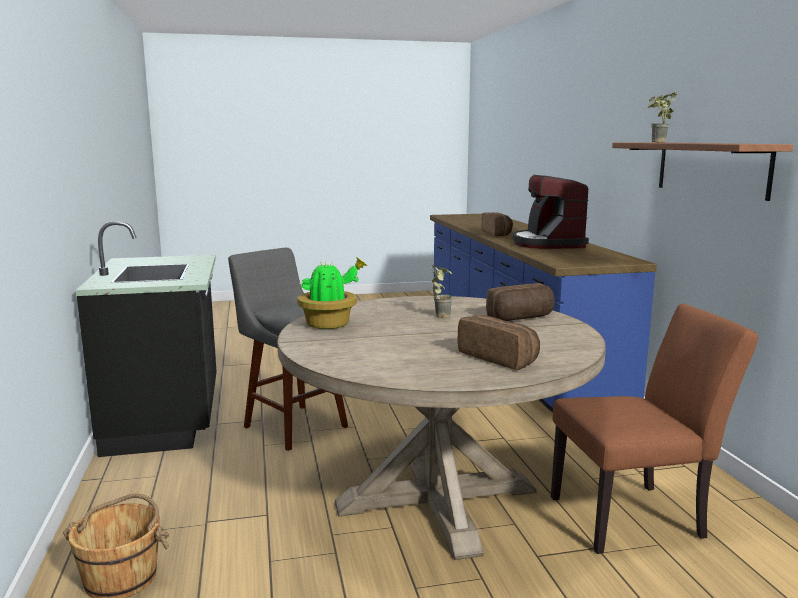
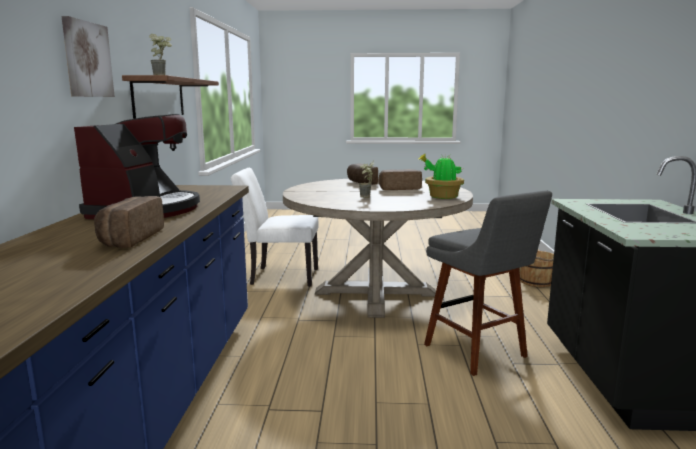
camera: 165 degrees left, 0 degrees up
bread [486,283,554,321] -> bread moved to [379,169,422,190]
brown chair [551,304,758,554] -> white chair [231,168,318,287]
none -> picture [61,16,115,97]

